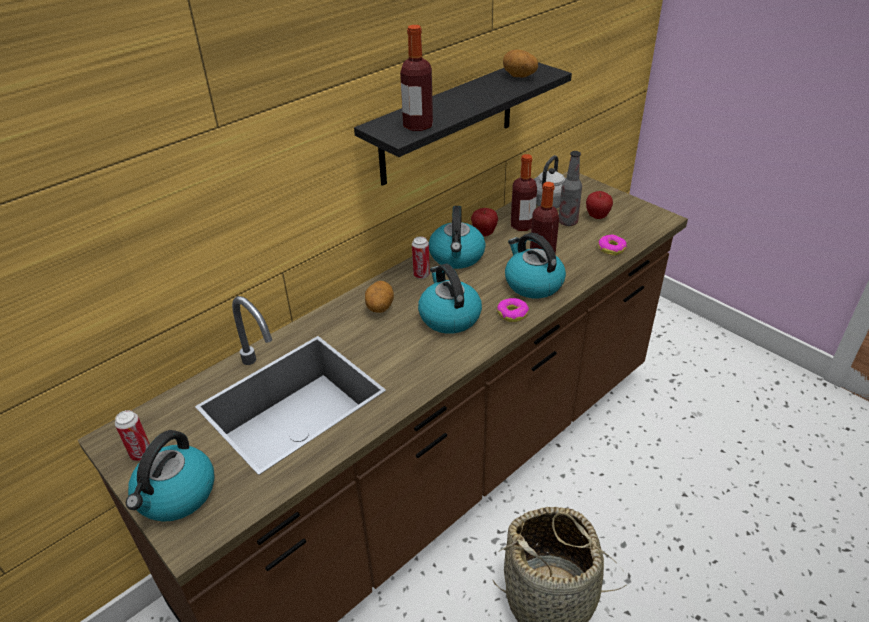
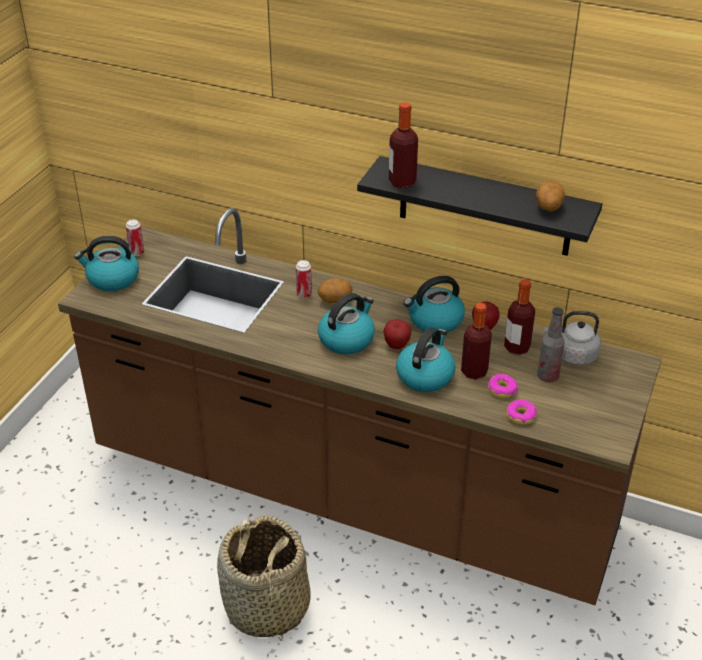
camera: 65 degrees right, 0 degrees up
can [412,236,430,279] -> can moved to [296,260,312,298]
donut [497,298,529,322] -> donut moved to [488,374,518,398]
apple [586,191,613,219] -> apple moved to [383,319,411,349]

